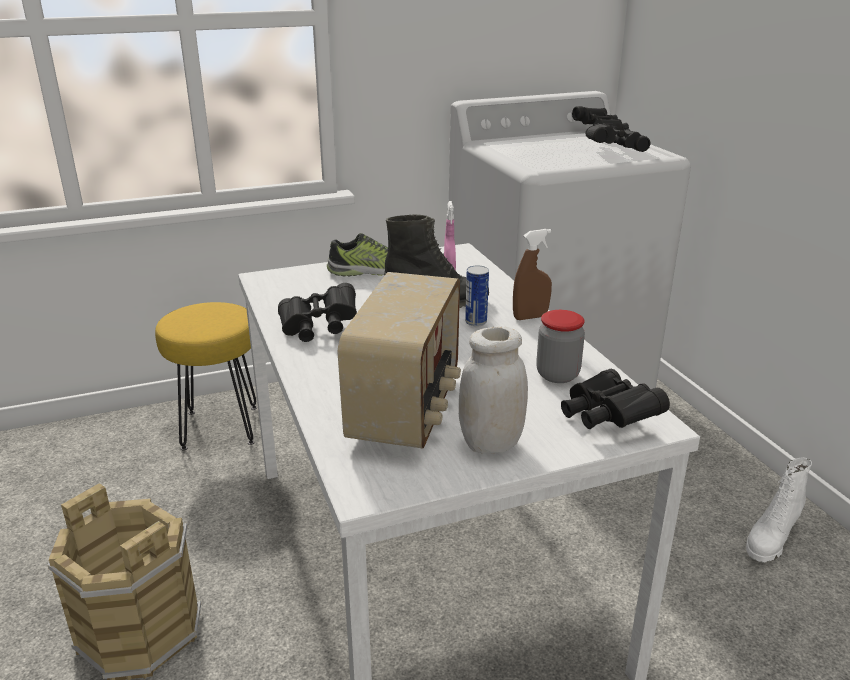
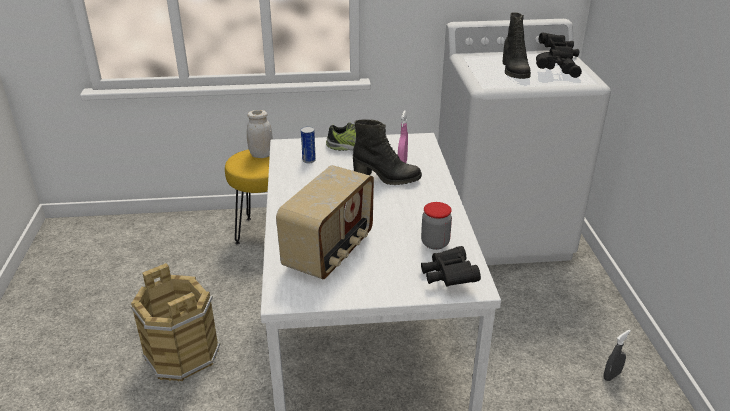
camera: 15 degrees right, 5 degrees up
black binoculars [278,283,357,342] -> none
white jar [459,326,528,454] -> white jar moved to [247,110,273,158]
can [465,266,489,327] -> can moved to [301,127,316,163]
brown spray bottle [513,229,552,320] -> none
white boot [746,457,812,562] -> grey spray bottle [604,330,631,381]
none -> black boot [503,12,531,79]

